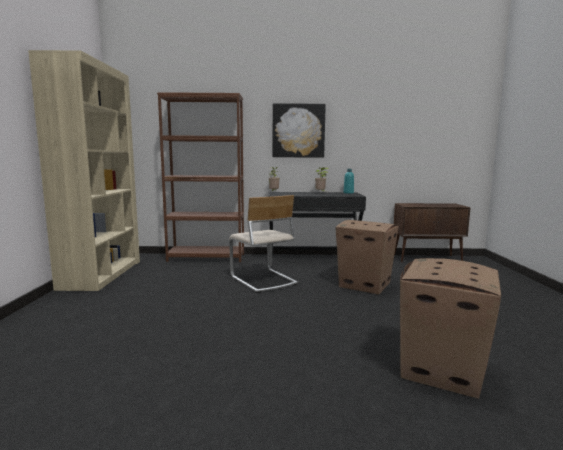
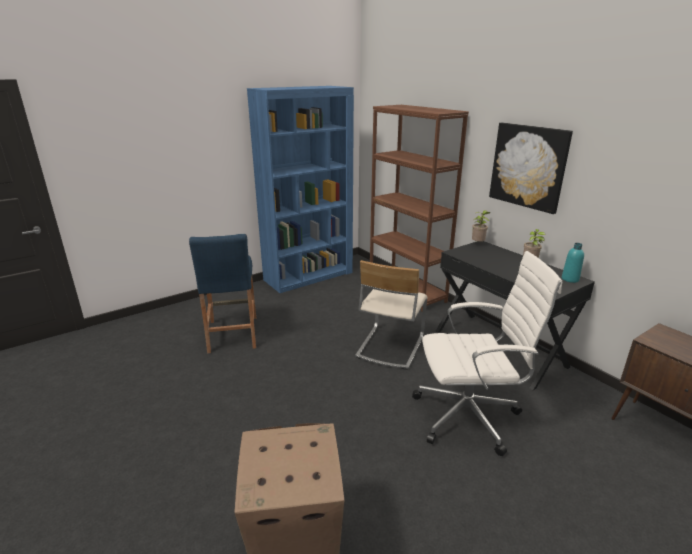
camera: 55 degrees right, 15 degrees up
beige bookcase [28,50,140,291] -> blue bookcase [247,86,354,293]
cardboard box [336,220,399,295] -> white office chair [412,251,562,456]
none -> blue stool [189,234,256,354]

